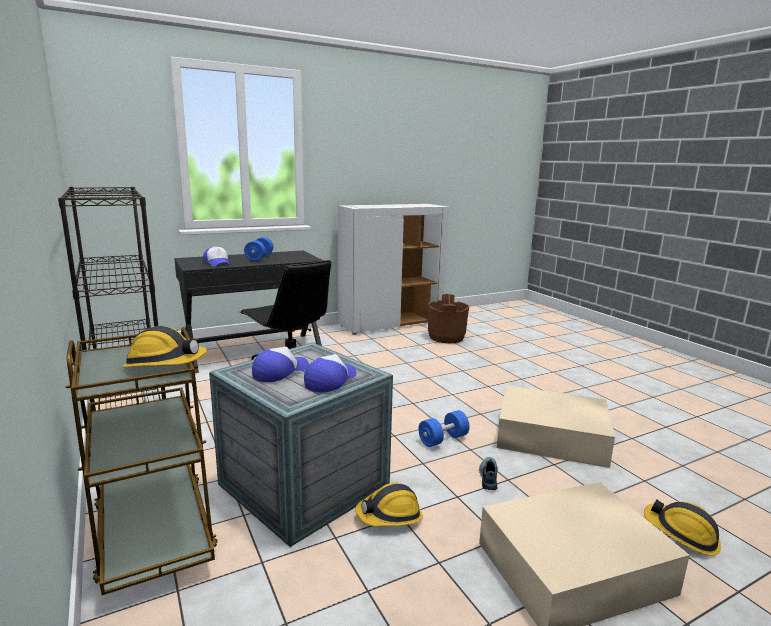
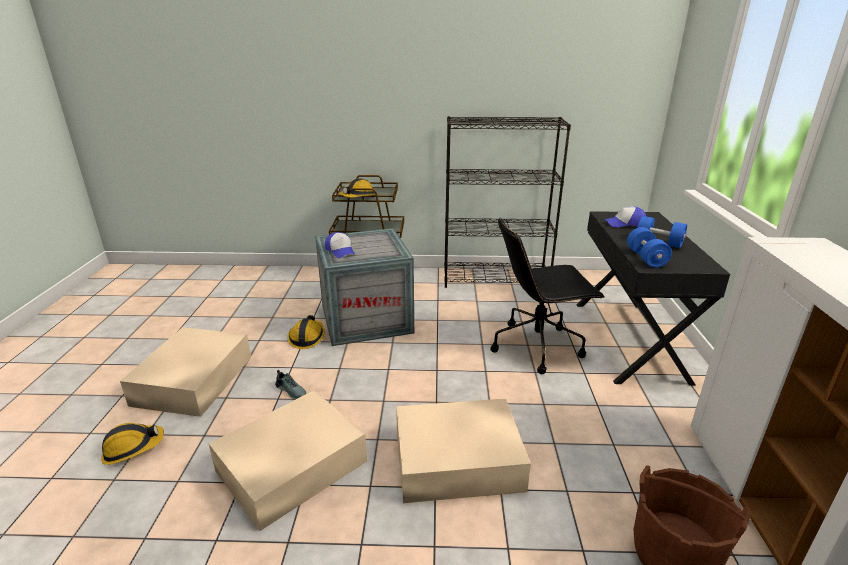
camera: 120 degrees right, 10 degrees up
cap [252,347,309,382] -> none
blue dumbbell [418,410,470,447] -> blue dumbbell moved to [627,227,672,268]
none -> beige storage box [396,398,531,503]

